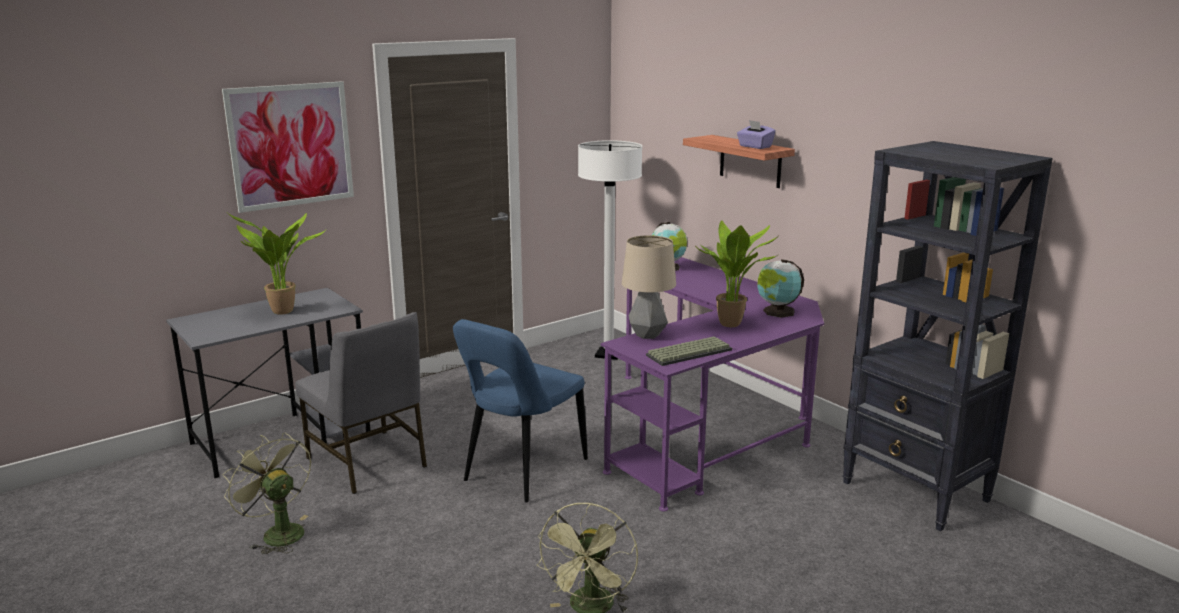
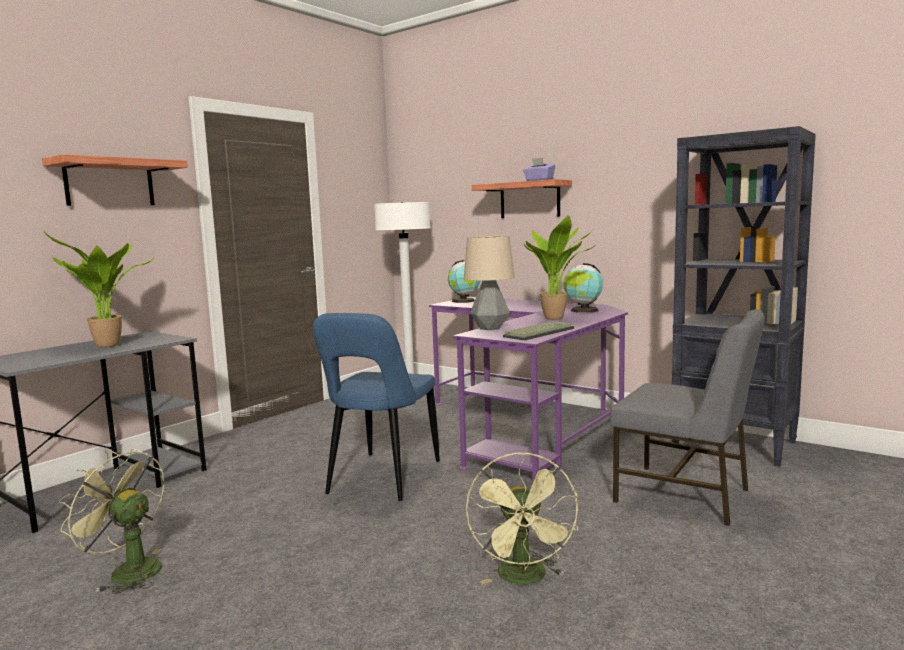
camera: 15 degrees left, 10 degrees down
picture [222,81,354,213] -> shelf [42,154,188,206]
grey chair [295,312,427,494] -> grey chair moved to [610,309,765,526]

